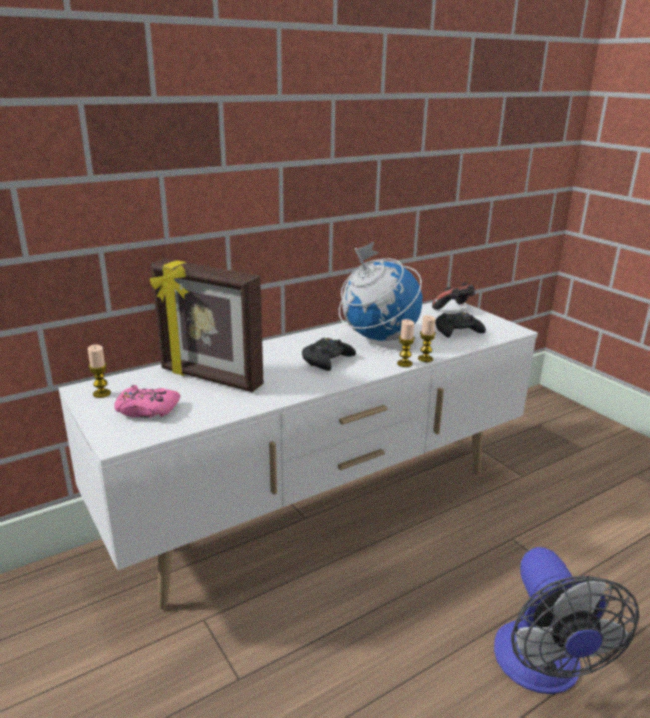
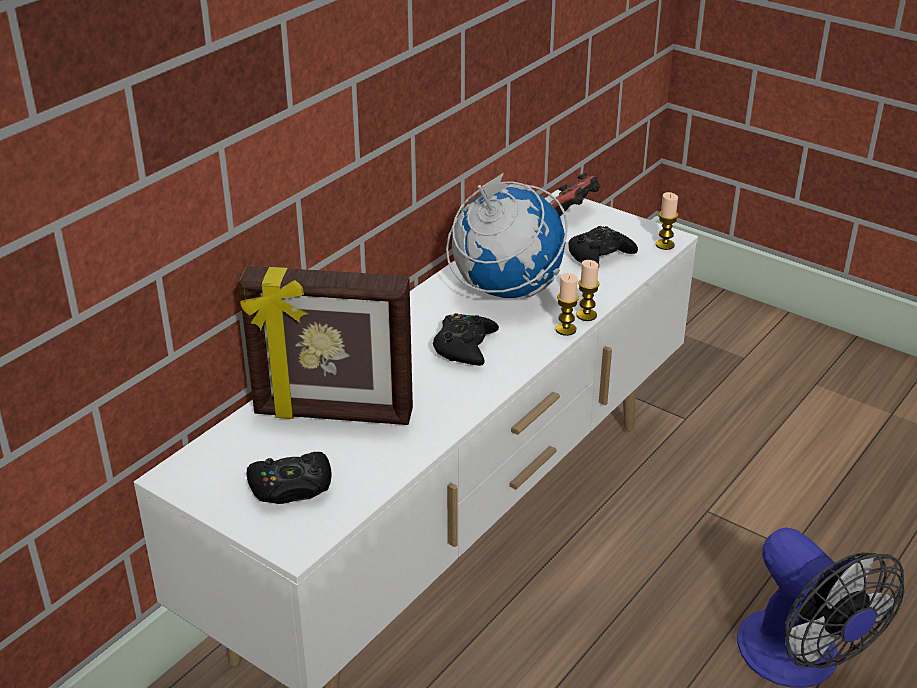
camera: 20 degrees left, 10 degrees up
candle [88,345,111,398] -> candle moved to [656,192,678,250]
pink game controller [115,385,180,418] -> black game controller [247,452,332,504]

